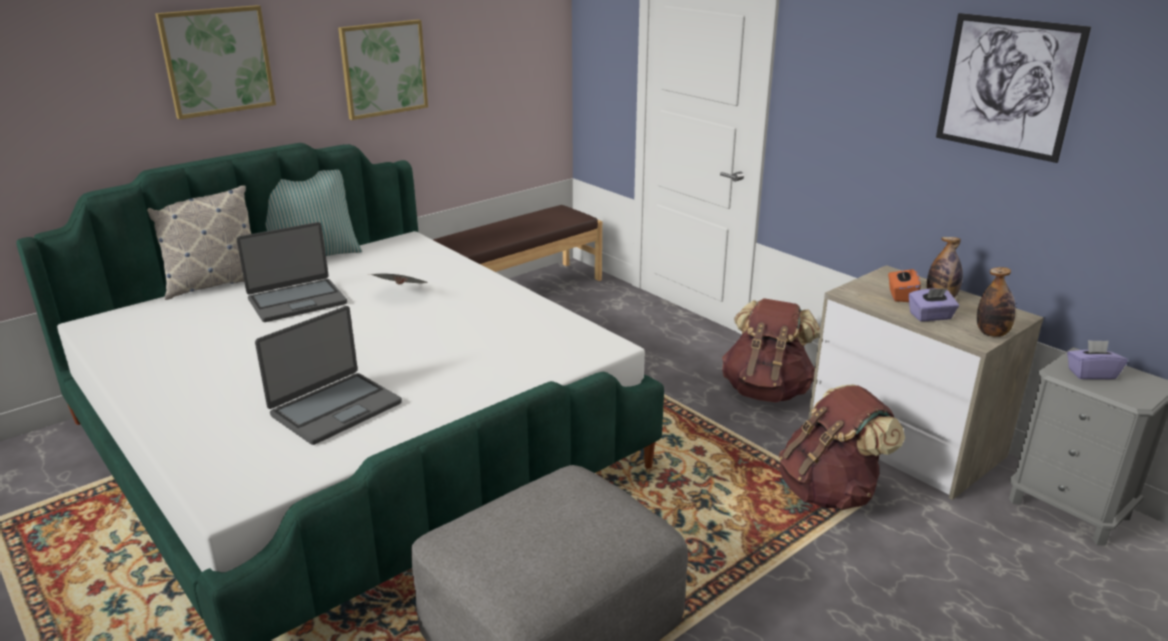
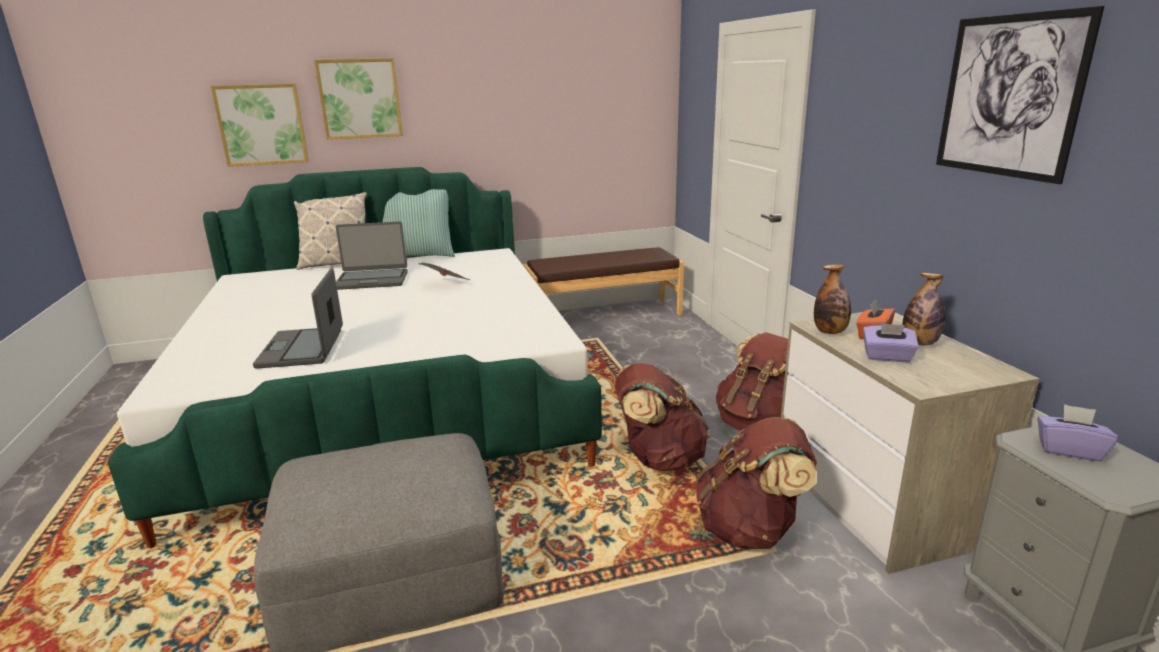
camera: 25 degrees right, 5 degrees down
laptop [255,306,402,445] -> laptop turned 105 degrees clockwise [253,268,343,369]
picture [338,20,428,120] -> picture moved to [211,84,309,167]
bottle [977,267,1016,337] -> bottle moved to [814,264,851,334]
none -> brown backpack [615,363,710,471]

